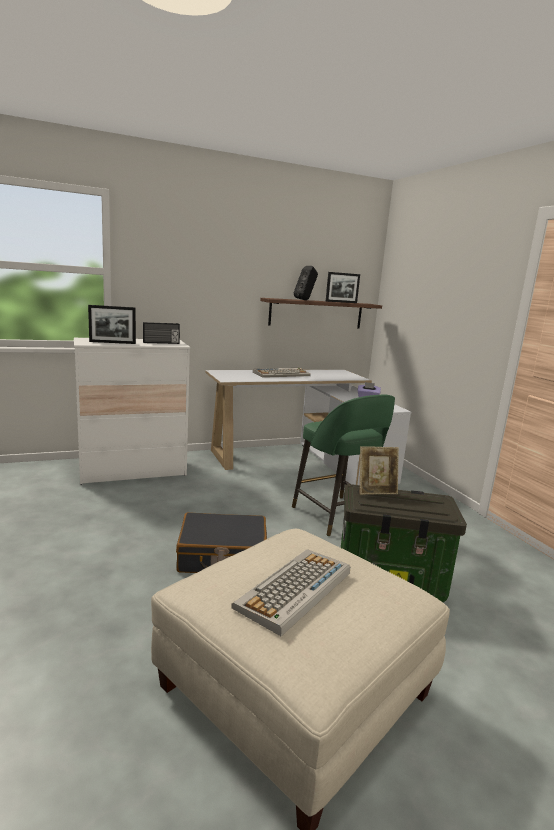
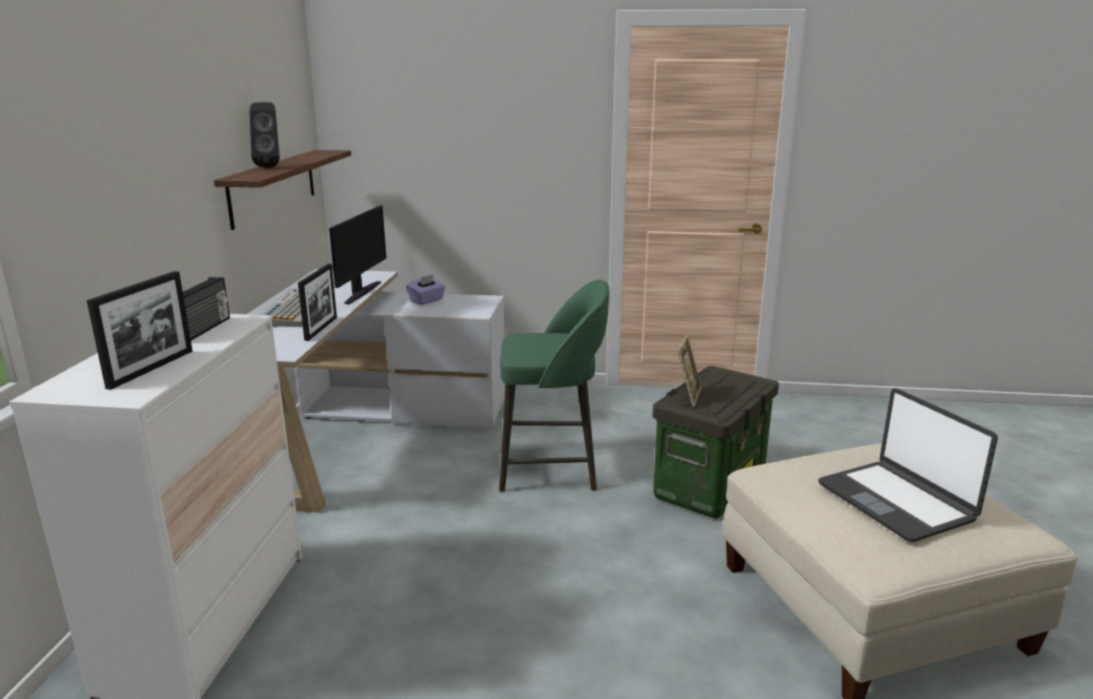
camera: 60 degrees left, 5 degrees up
black suitcase [176,512,267,573] -> none
keyboard [232,549,350,636] -> laptop [818,388,998,542]
picture frame [326,272,360,303] -> picture frame moved to [298,264,337,341]
none -> monitor [329,206,386,304]

